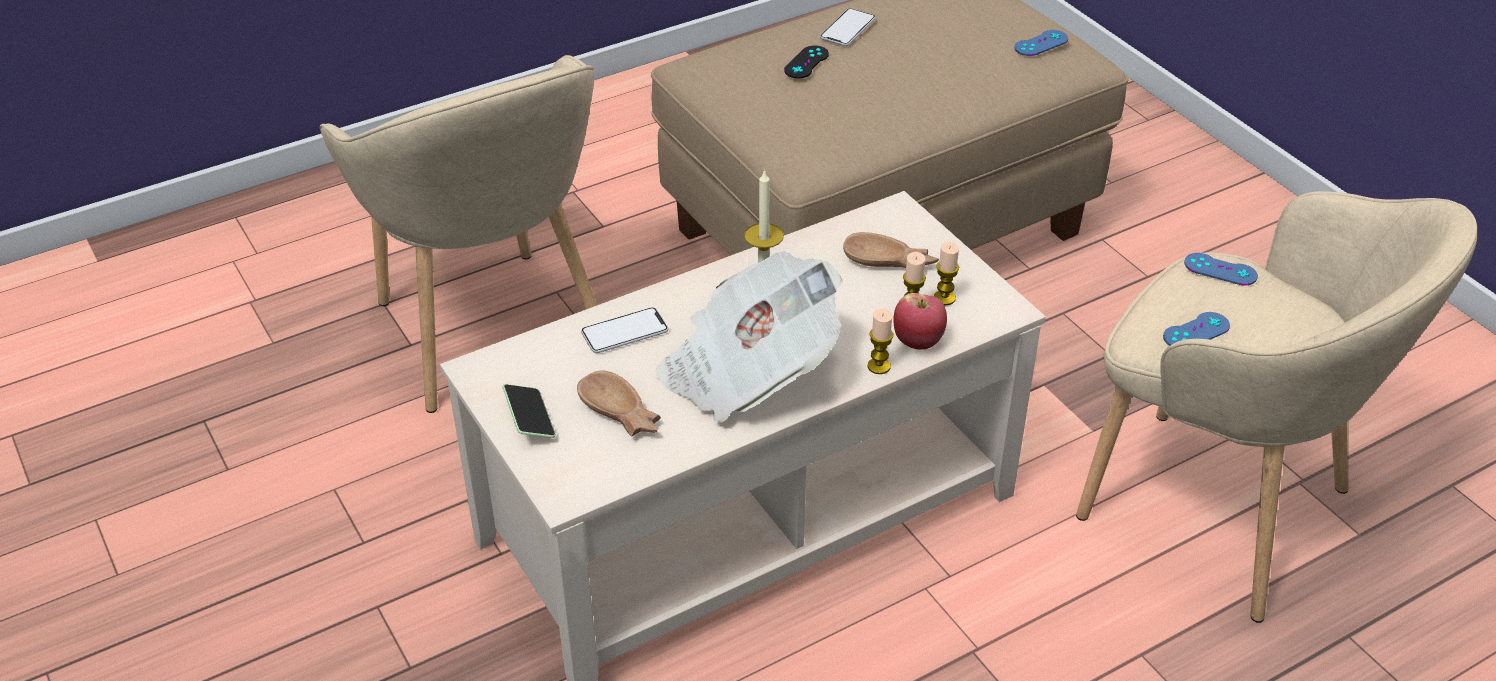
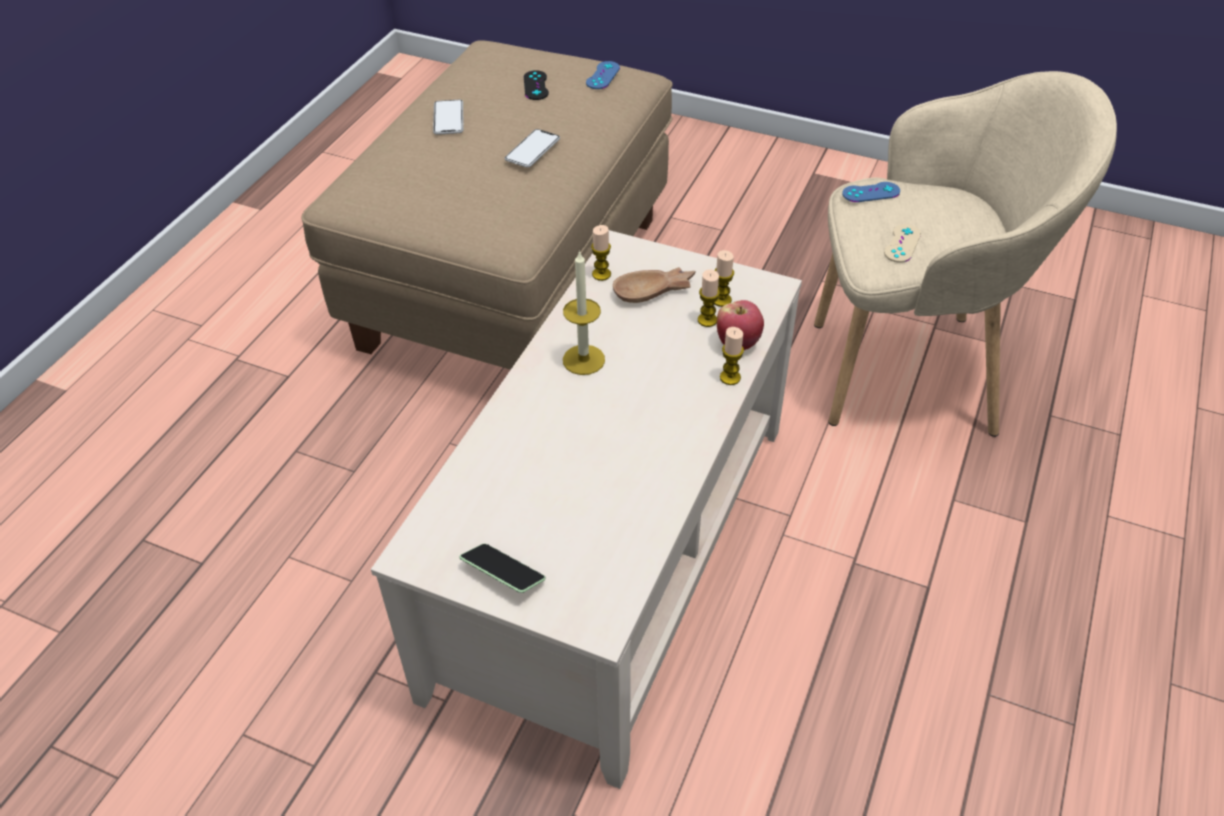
camera: 35 degrees left, 5 degrees up
beige armchair [320,55,597,413] -> none
brown bowl [577,370,661,436] -> none
phone [581,307,669,353] -> phone moved to [505,129,560,168]
newspaper [657,251,842,422] -> none
black game controller [784,46,829,79] -> black game controller moved to [524,70,549,100]
blue game controller [1163,312,1230,346] -> beige game controller [884,224,921,263]
none -> candle [591,225,611,281]

